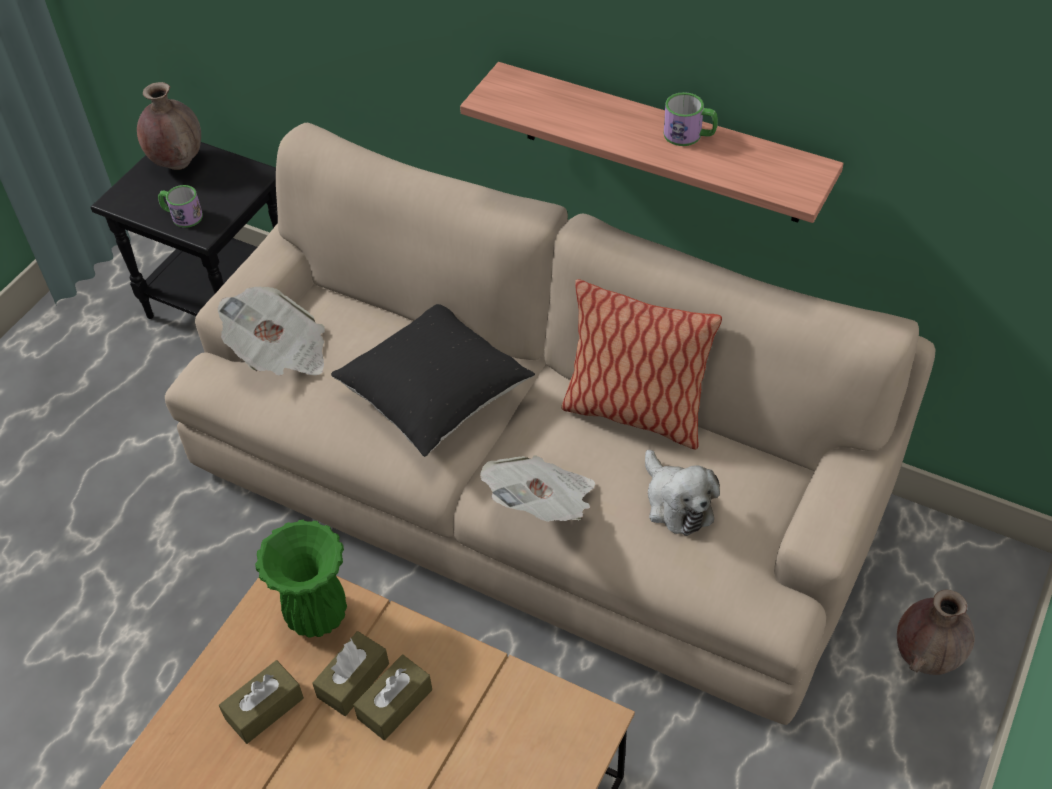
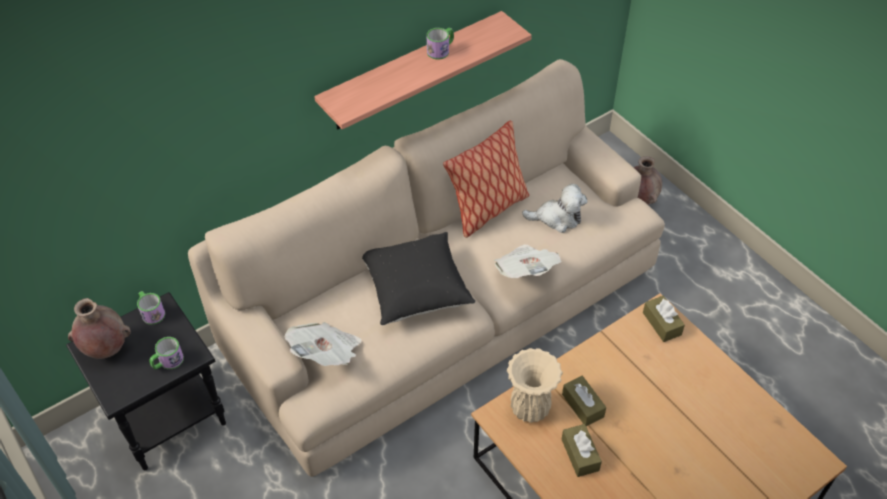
camera: 65 degrees left, 0 degrees up
green vase [255,520,347,638] -> beige vase [507,348,563,423]
brown tissue box [353,655,432,740] -> brown tissue box moved to [643,296,685,342]
none -> mug [137,291,165,325]

